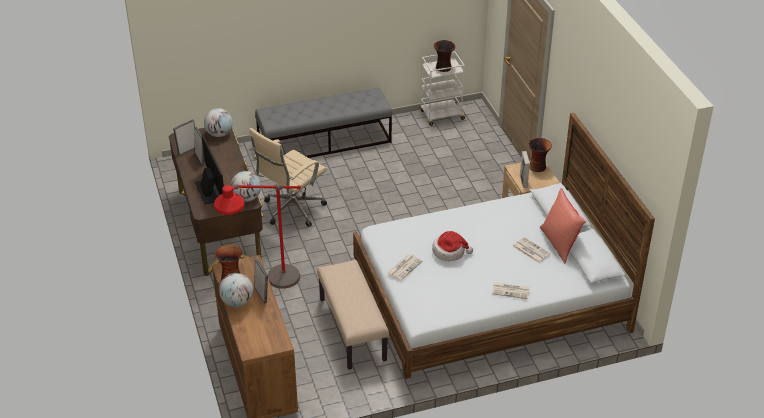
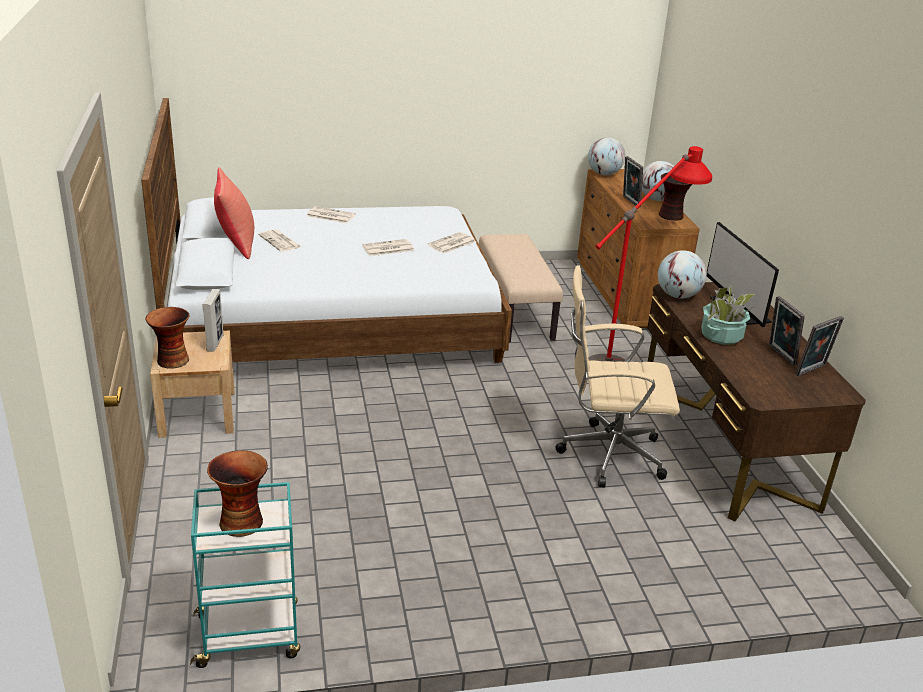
camera: 175 degrees left, 10 degrees down
globe [204,108,233,137] -> globe moved to [588,137,625,175]
beige office chair [249,128,327,227] -> beige office chair turned 135 degrees counterclockwise [555,265,680,488]
grey bench [255,88,392,158] -> none
white cart [420,51,467,126] -> turquoise cart [190,482,300,668]
hat [432,231,473,261] -> newspaper [362,239,414,256]
none -> potted plant [701,284,756,345]

